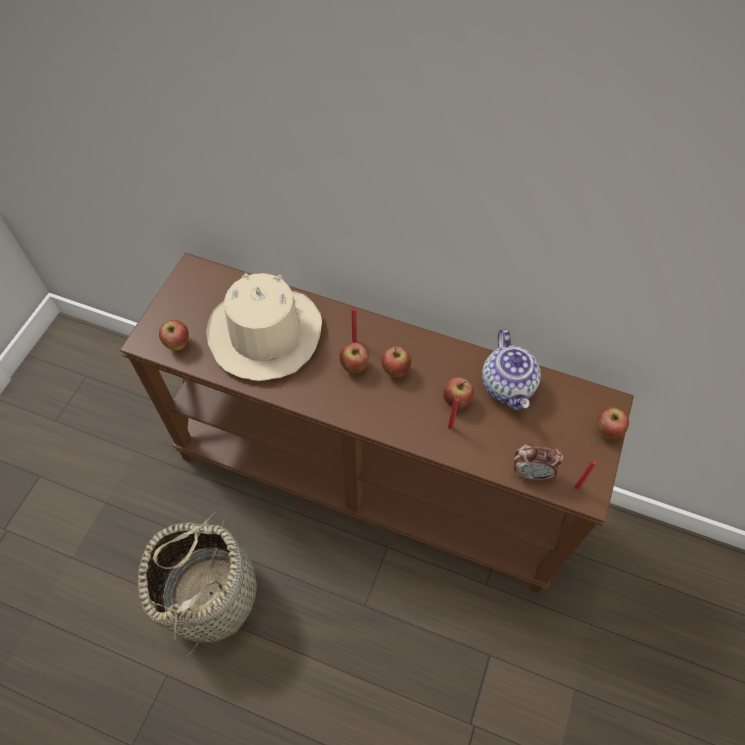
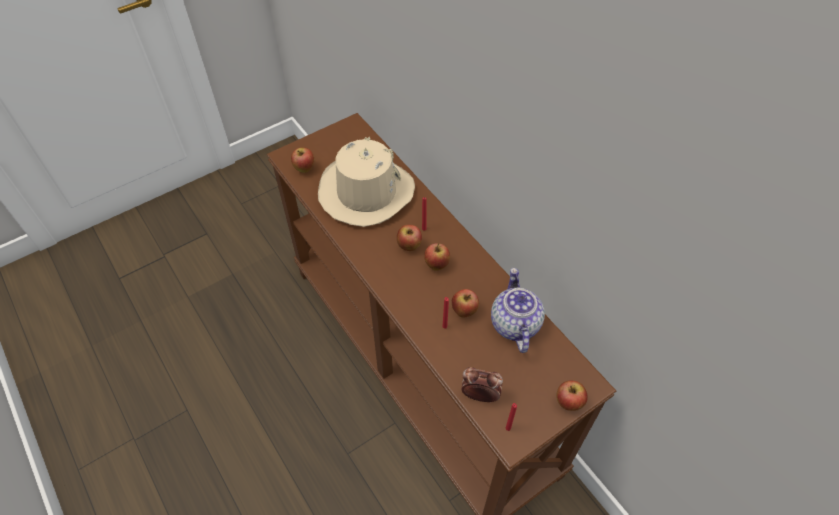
camera: 35 degrees right, 5 degrees down
basket [138,508,257,656] -> none
teapot [482,329,541,411] -> teapot turned 150 degrees clockwise [491,268,545,353]
alarm clock [514,444,563,480] -> alarm clock turned 150 degrees clockwise [461,367,503,403]

